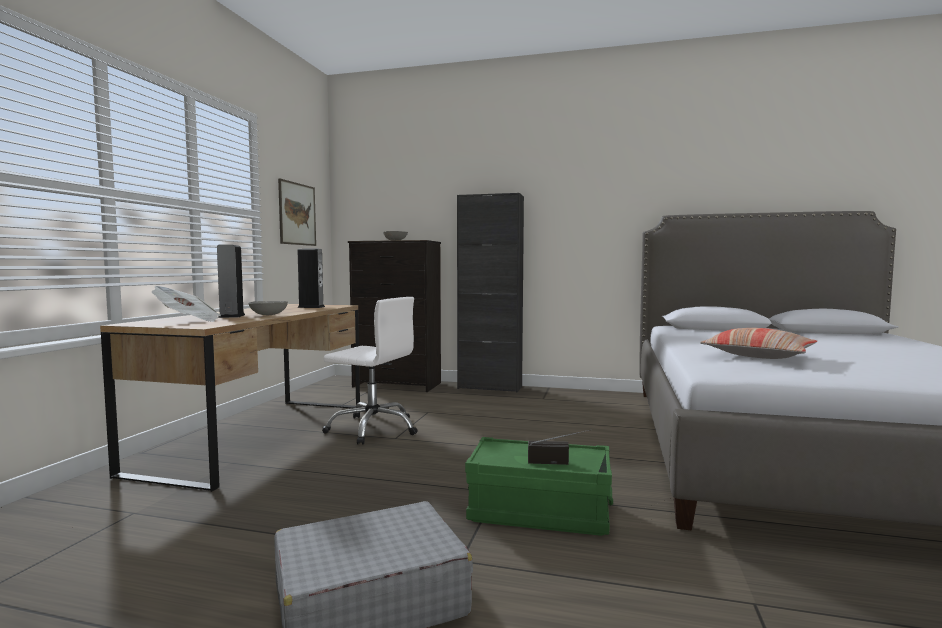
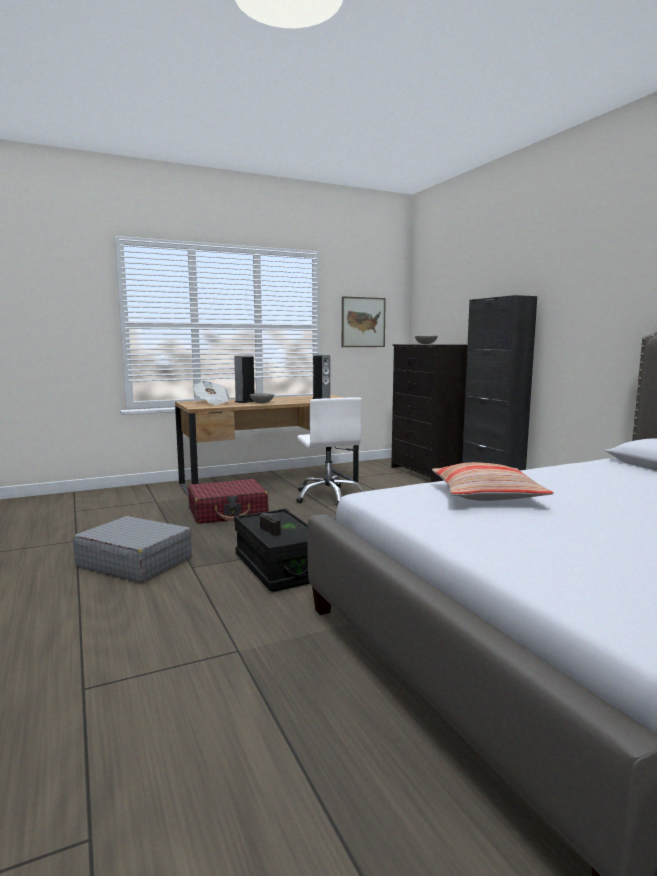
camera: 50 degrees right, 5 degrees up
green storage box [465,437,613,536] -> black storage box [234,508,310,592]
none -> red suitcase [188,479,268,524]

